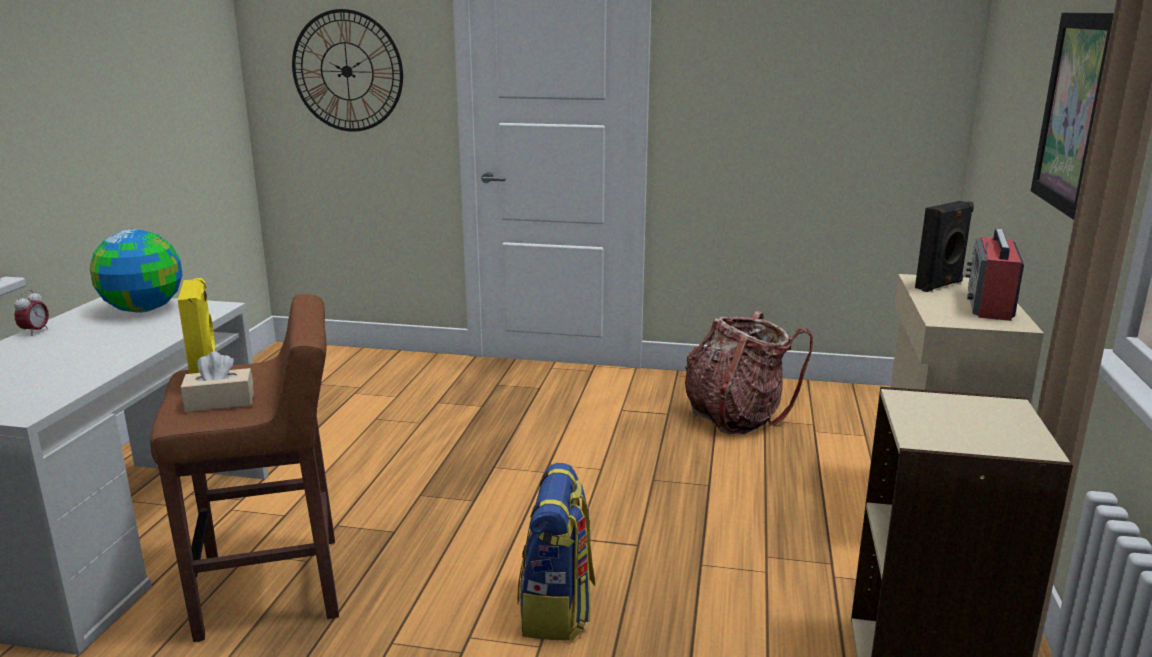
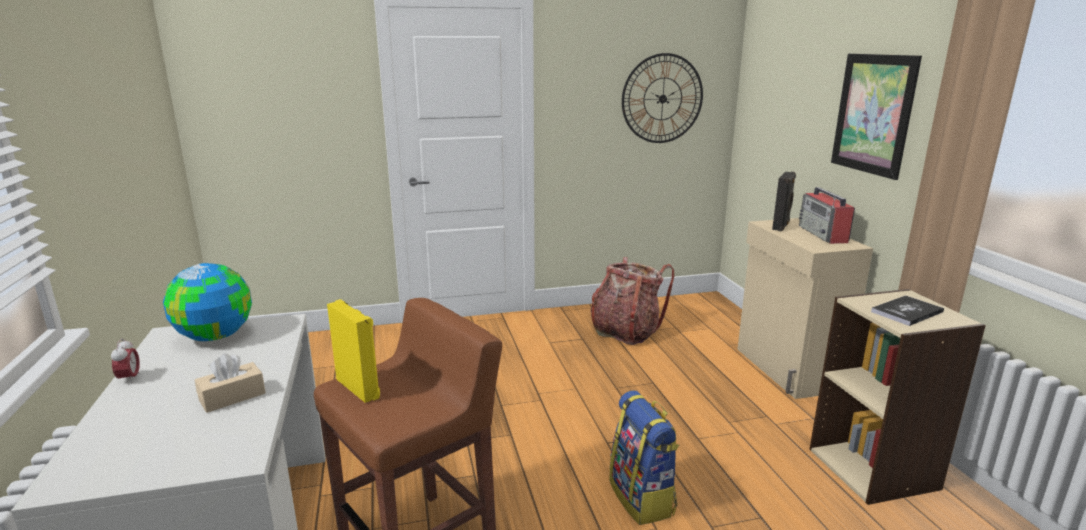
camera: 25 degrees left, 0 degrees up
beige tissue box [180,351,254,412] -> beige tissue box moved to [195,353,265,413]
wall clock [292,9,403,132] -> wall clock moved to [622,53,703,143]
none -> book [871,295,944,326]

